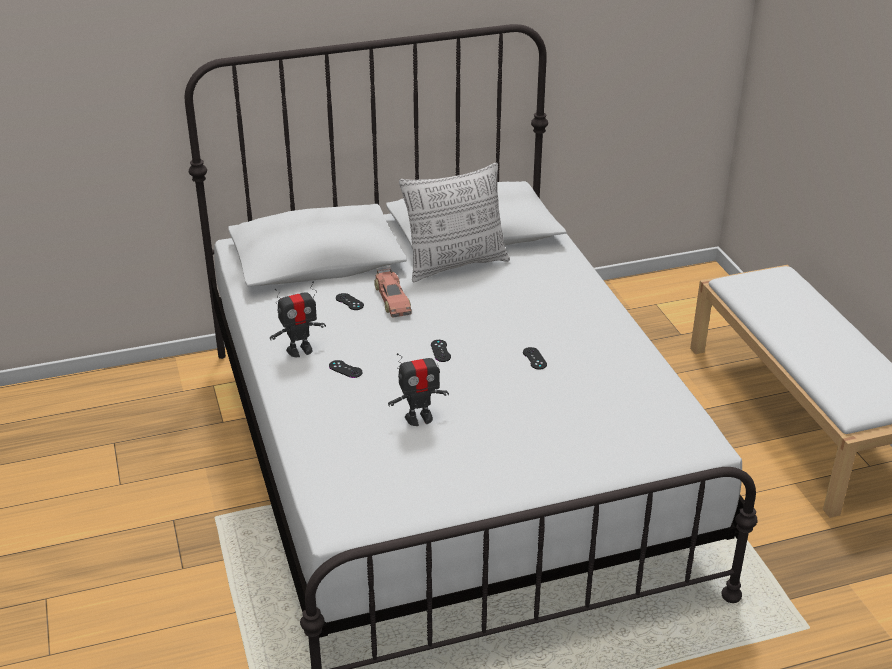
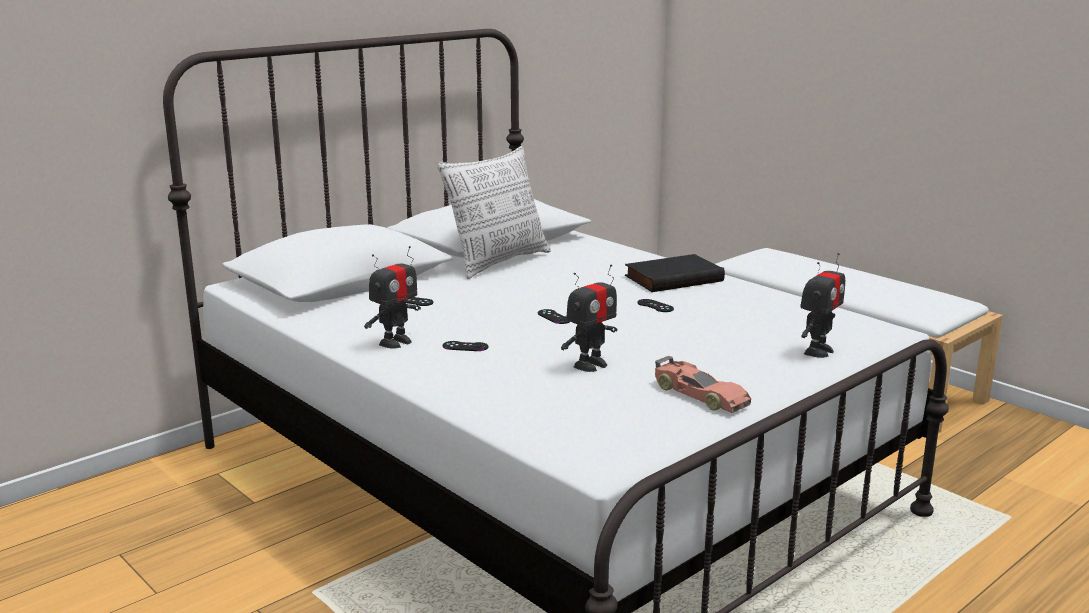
camera: 25 degrees left, 15 degrees down
toy car [374,267,412,318] -> toy car moved to [655,356,751,413]
none -> black book [625,254,725,292]
none -> toy robot [800,253,845,358]

